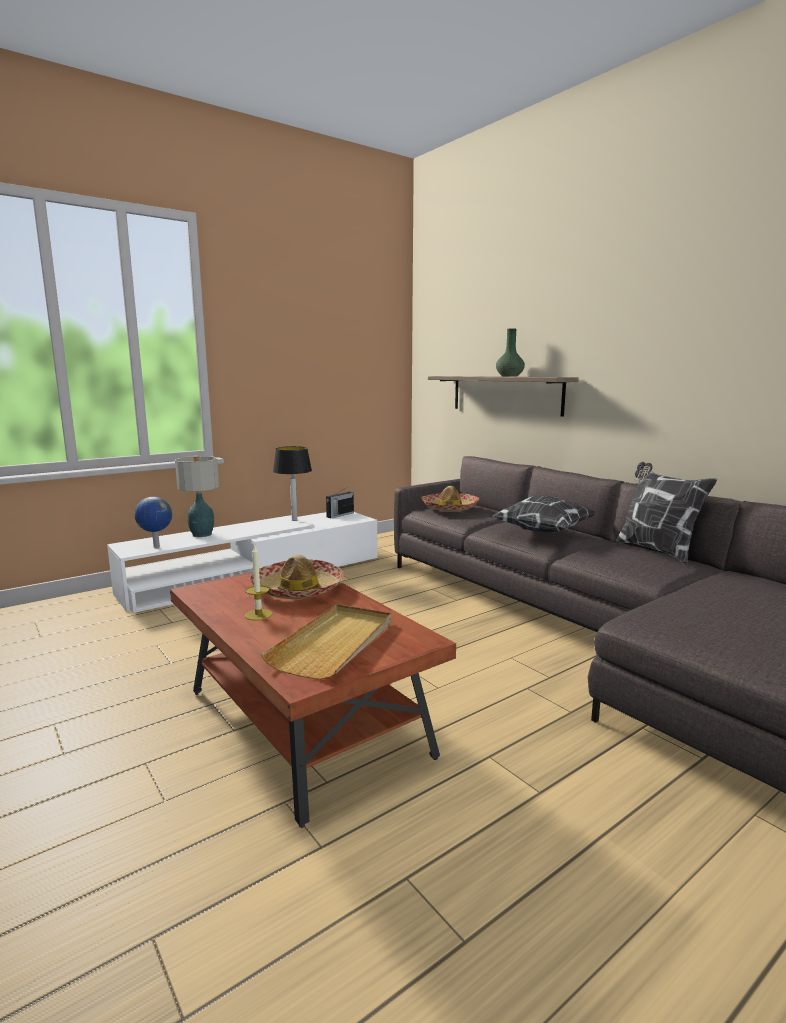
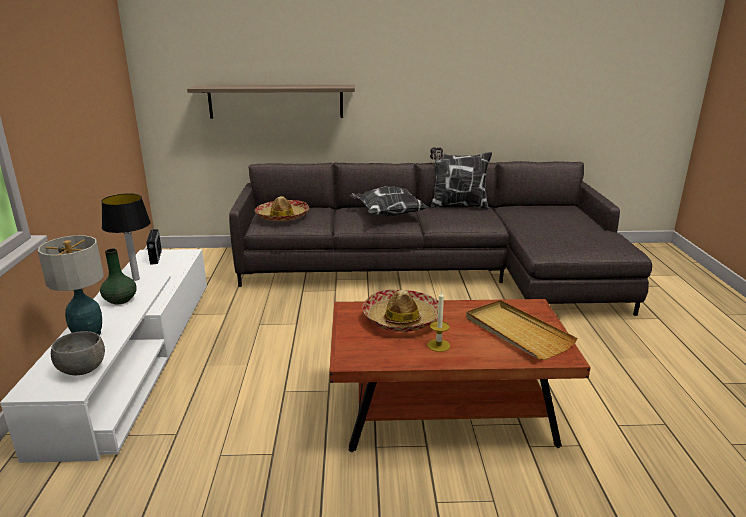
camera: 55 degrees left, 10 degrees up
globe [134,497,172,548] -> grey bowl [51,331,105,375]
green vase [496,328,525,377] -> green vase moved to [100,249,137,305]

